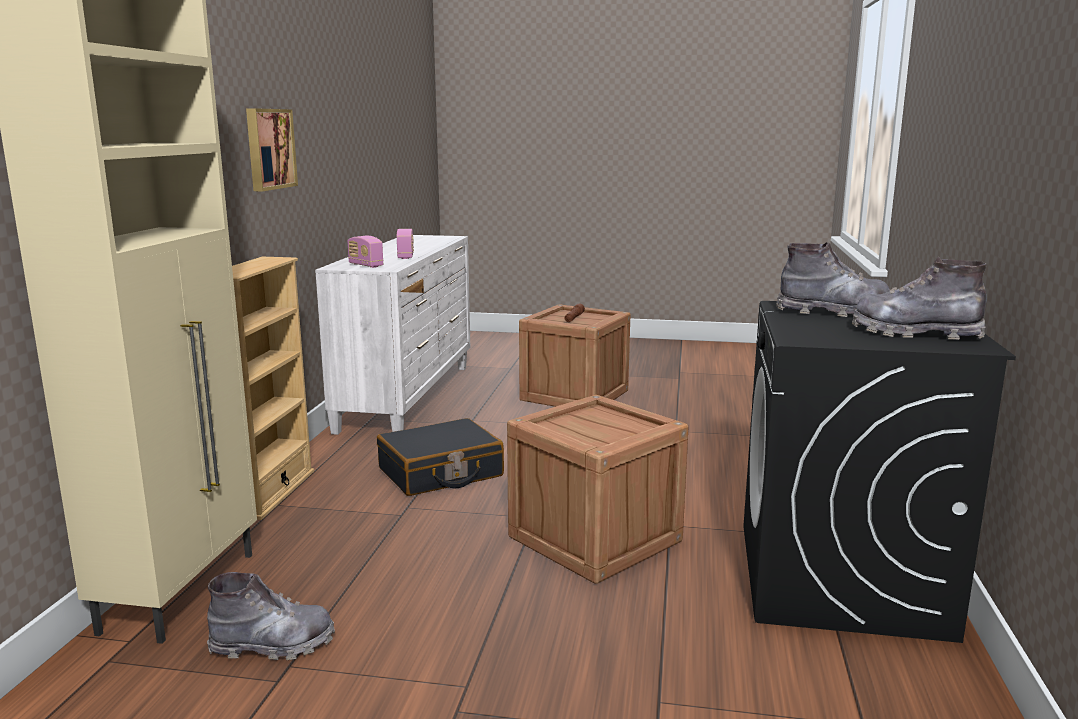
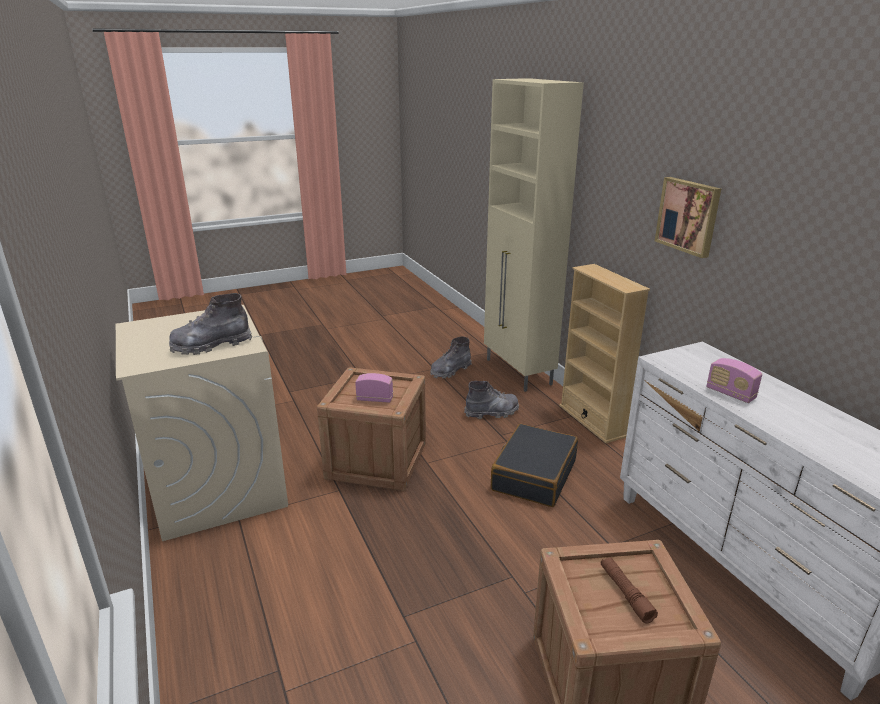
camera: 145 degrees right, 10 degrees up
radio [347,236,384,268] -> radio moved to [355,373,393,403]
black washing machine [743,301,1016,643] -> beige washing machine [116,305,288,541]
grey boot [852,257,987,340] -> grey boot moved to [464,381,519,419]

